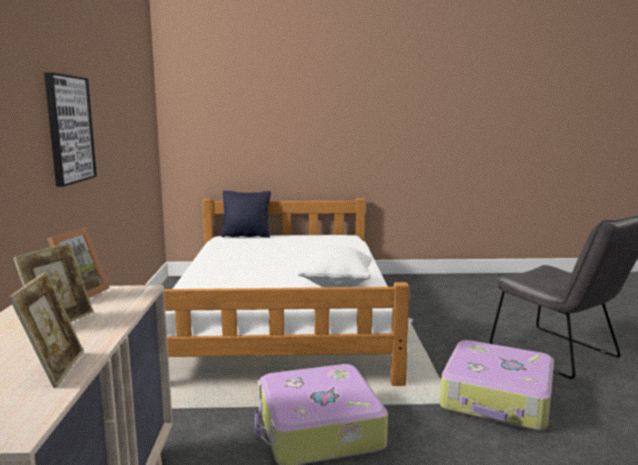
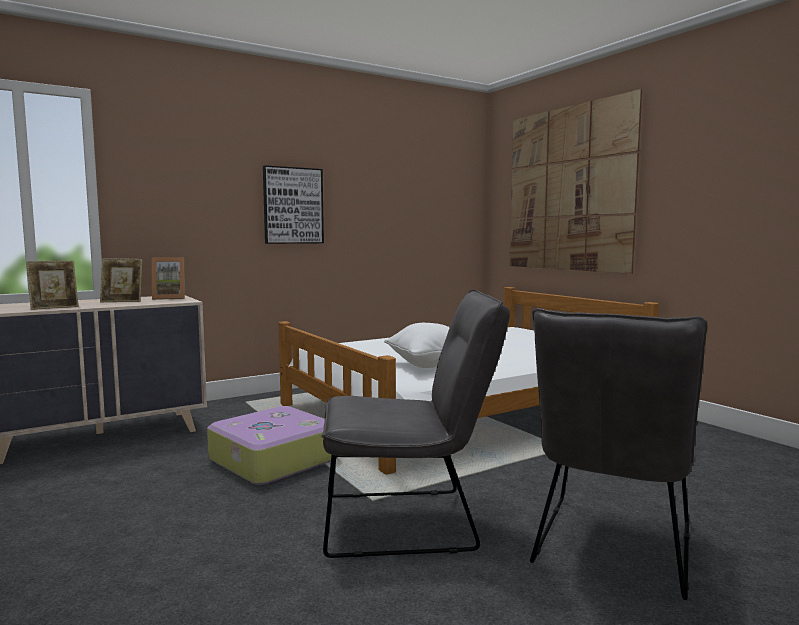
camera: 60 degrees right, 5 degrees down
black pillow [221,191,271,238] -> none
suitcase [440,340,554,431] -> grey chair [321,290,510,558]
none -> picture [510,89,642,274]

